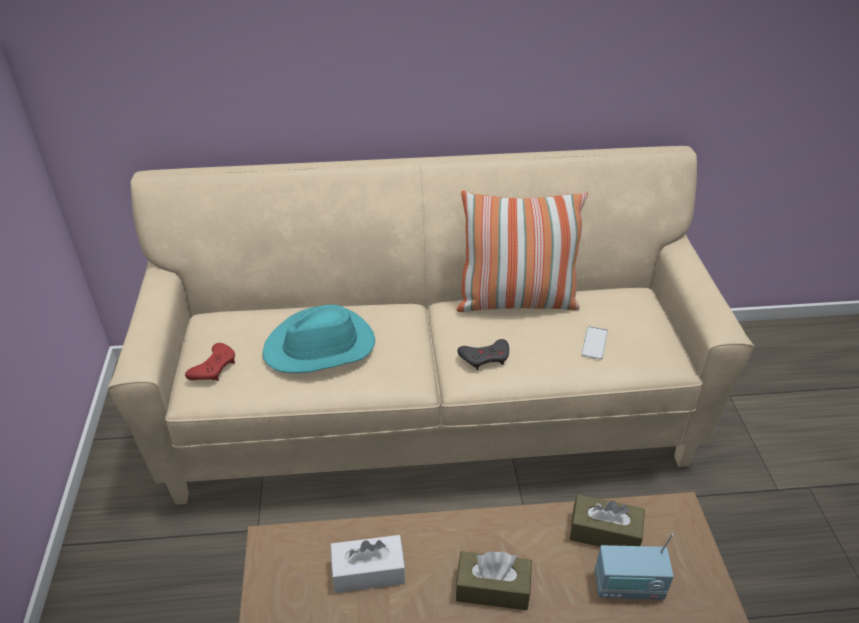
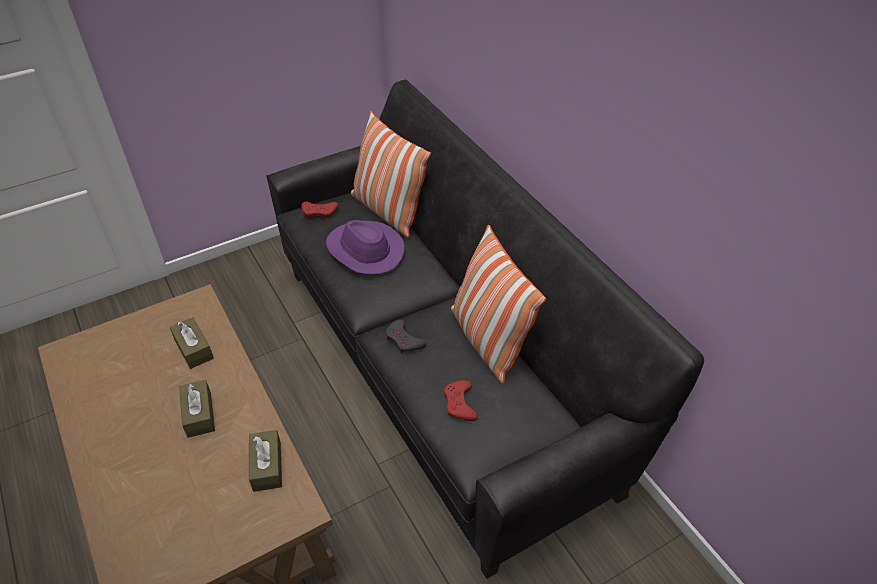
camera: 65 degrees right, 5 degrees up
beige sofa [107,146,754,505] -> black sofa [267,80,704,579]
turquoise hat [263,304,375,373] -> purple hat [326,220,405,275]
white tissue box [331,535,405,593] -> brown tissue box [170,317,214,369]
phone [582,326,608,359] -> red game controller [444,380,478,421]
radio [595,534,674,600] -> none
none -> pillow [351,111,431,237]

